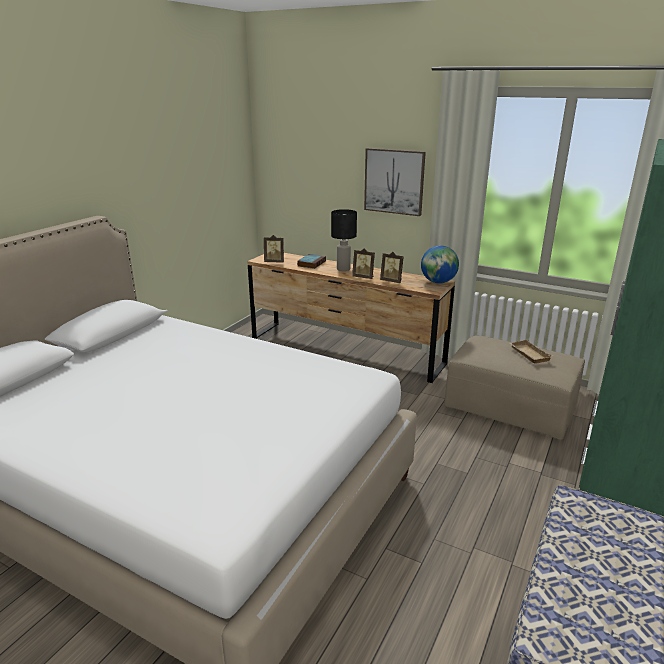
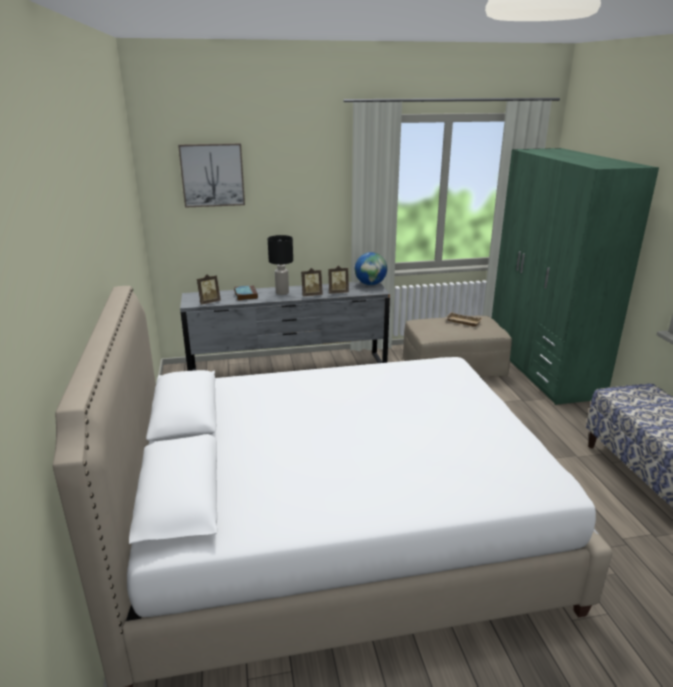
camera: 40 degrees left, 0 degrees up
brown dresser [247,253,455,383] -> grey dresser [180,282,390,371]
picture [364,148,426,216] -> picture moved to [178,143,245,208]

